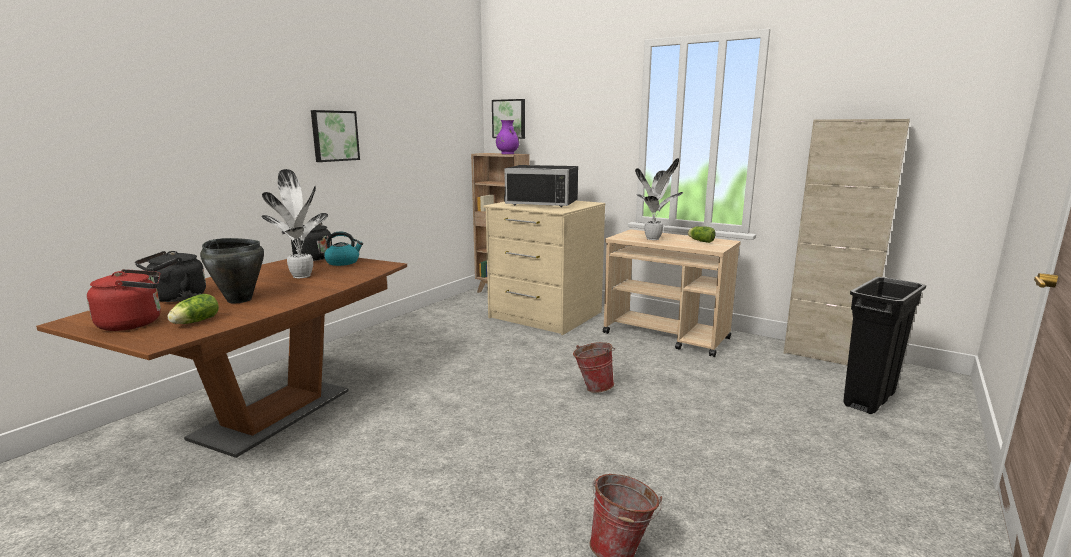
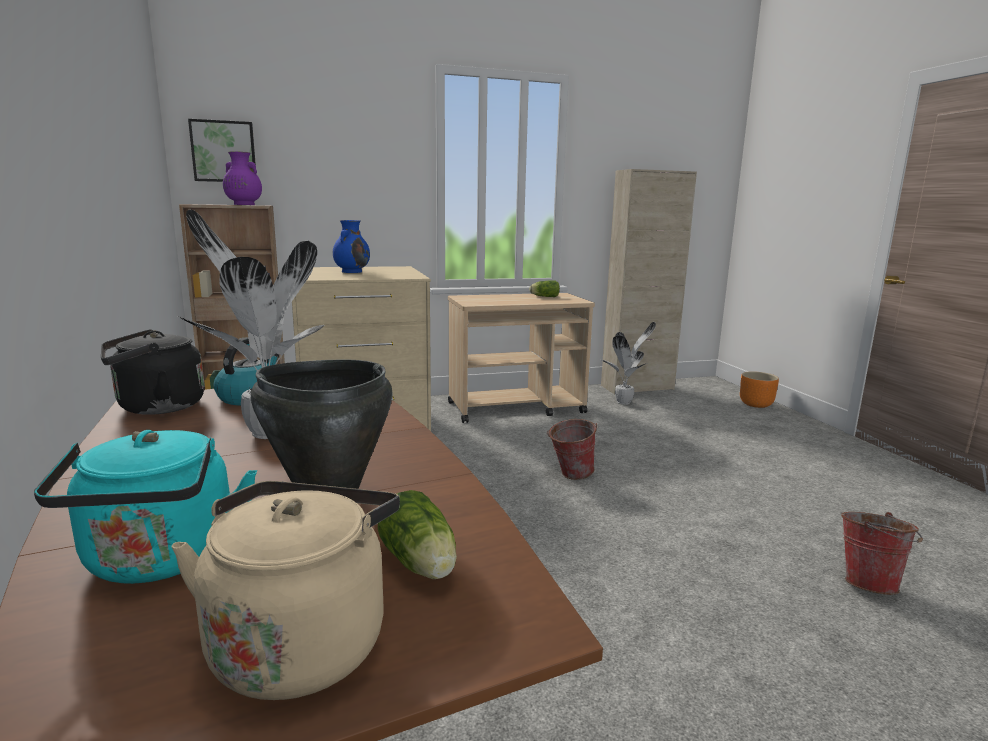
camera: 50 degrees left, 0 degrees up
red kettle [87,269,161,331] -> beige kettle [171,481,400,700]
black kettle [135,251,206,302] -> turquoise kettle [34,430,257,584]
picture [311,110,360,162] -> none
black microwave [504,165,578,207] -> blue vase [333,220,370,273]
potted plant [635,158,683,240] -> potted plant moved to [600,322,656,405]
black trash can [843,277,926,414] -> none
none -> orange planter [740,371,779,408]

